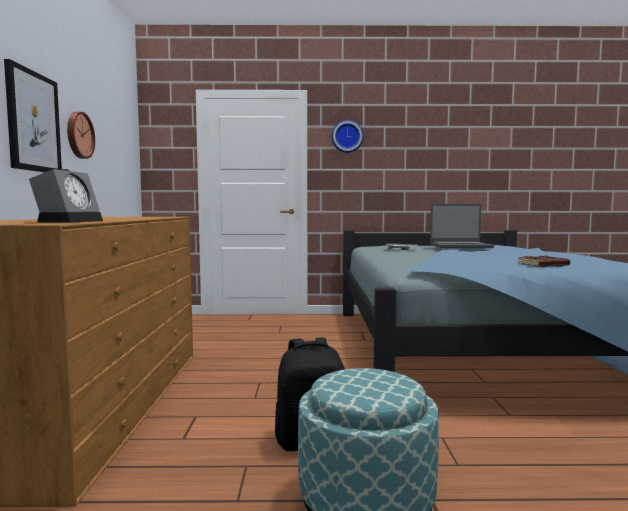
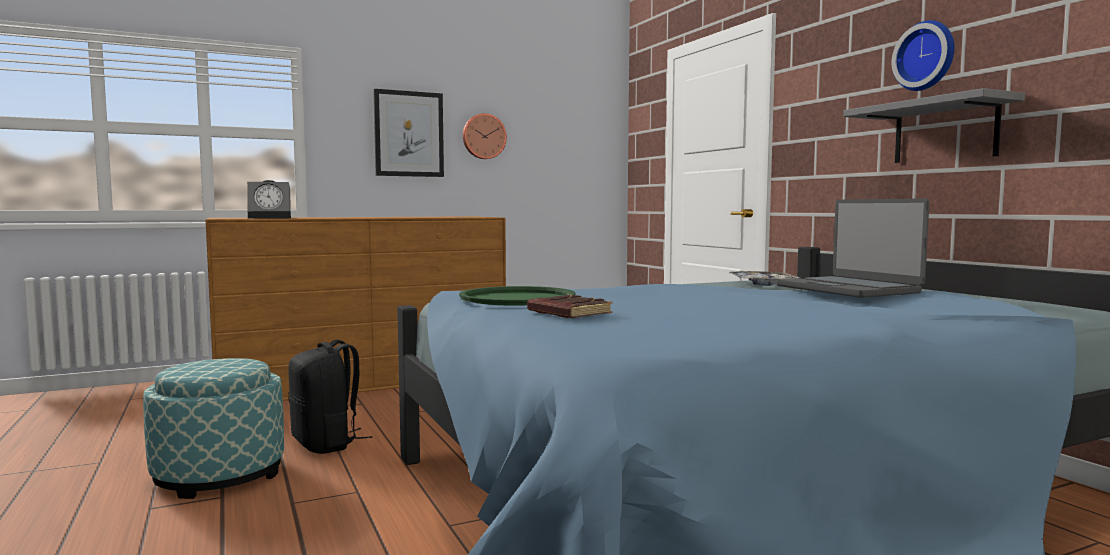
camera: 65 degrees right, 0 degrees up
wall clock [331,120,363,153] -> wall clock moved to [892,20,954,91]
none -> green tray [459,286,576,306]
none -> grey shelf [843,88,1025,163]

